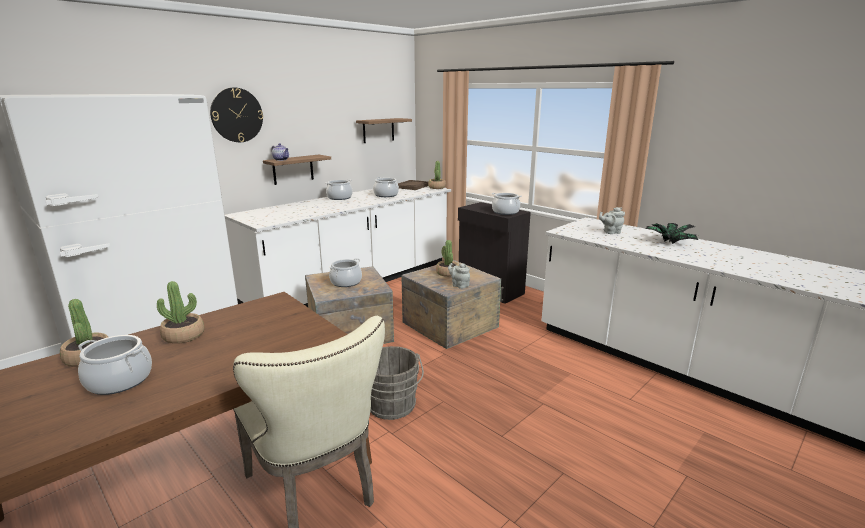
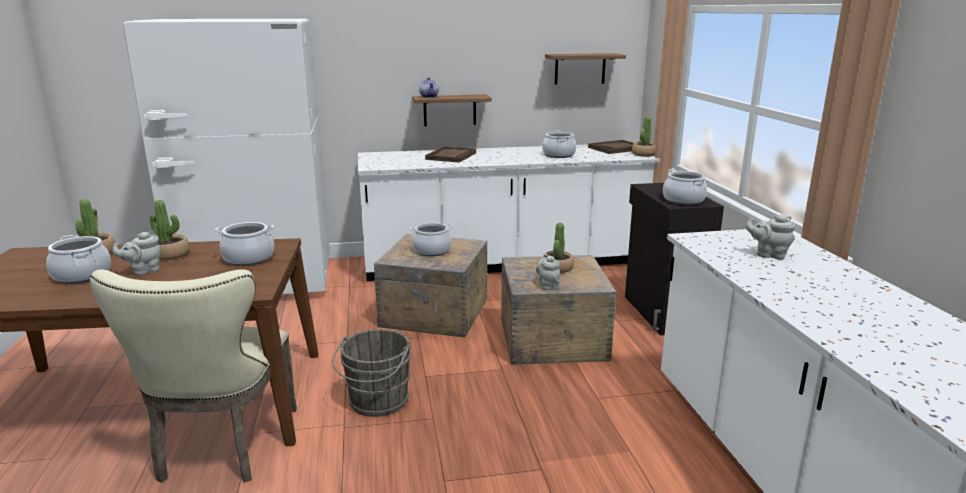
camera: 35 degrees right, 0 degrees up
wall clock [210,88,263,142] -> none
cooking pot [326,179,353,200] -> cooking pot moved to [215,222,274,266]
potted plant [645,223,698,244] -> none
none -> grey teapot [112,231,161,275]
none -> brown tray [425,146,476,163]

